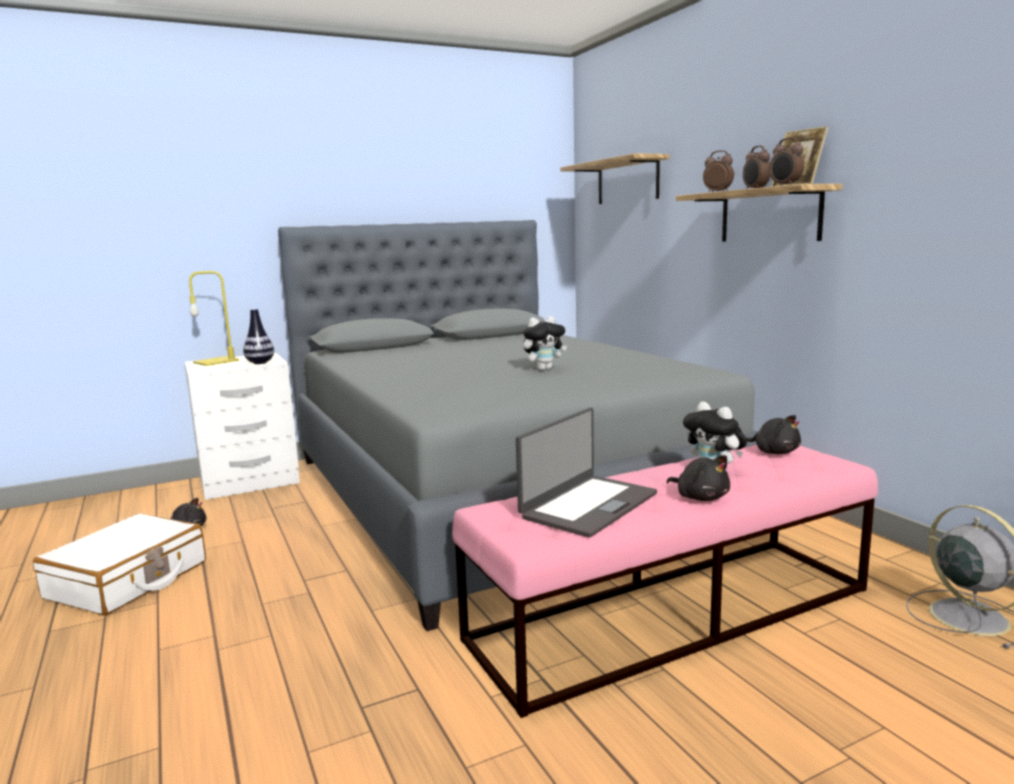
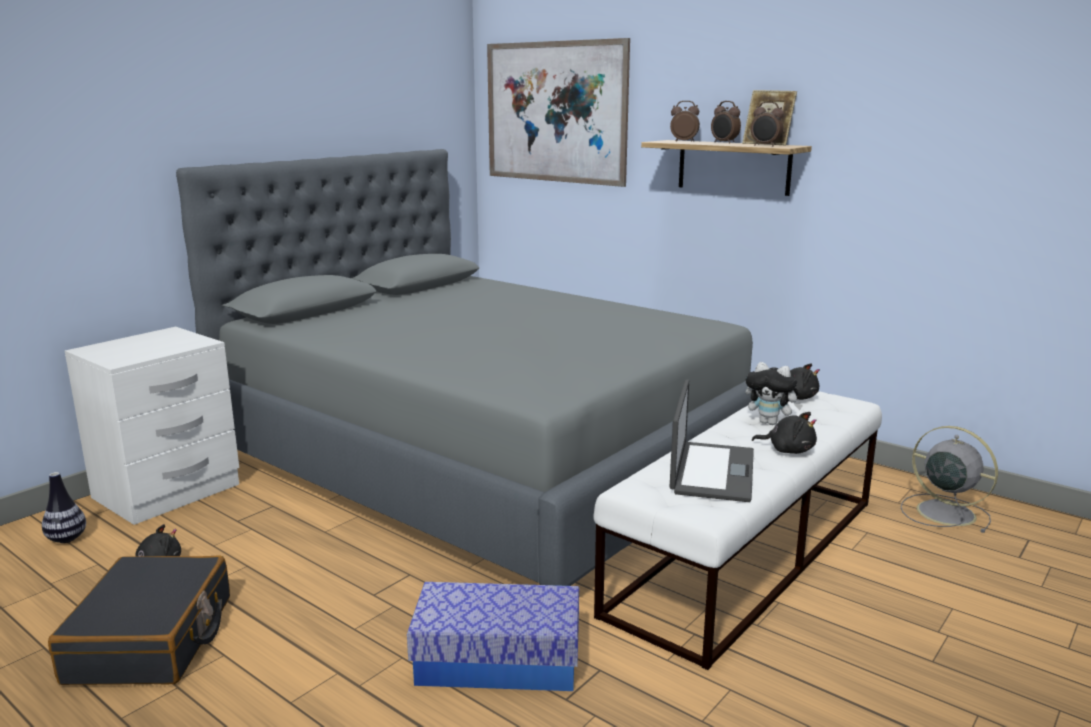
camera: 25 degrees left, 5 degrees up
white suitcase [33,513,206,615] -> black suitcase [48,555,230,685]
yellow table lamp [189,271,239,366] -> none
vase [243,309,274,364] -> vase moved to [42,472,86,543]
pink bench [452,445,878,718] -> white bench [593,391,882,670]
plush toy [523,316,567,371] -> none
shelf [560,153,670,204] -> picture [487,38,630,187]
none -> storage box [407,582,579,691]

